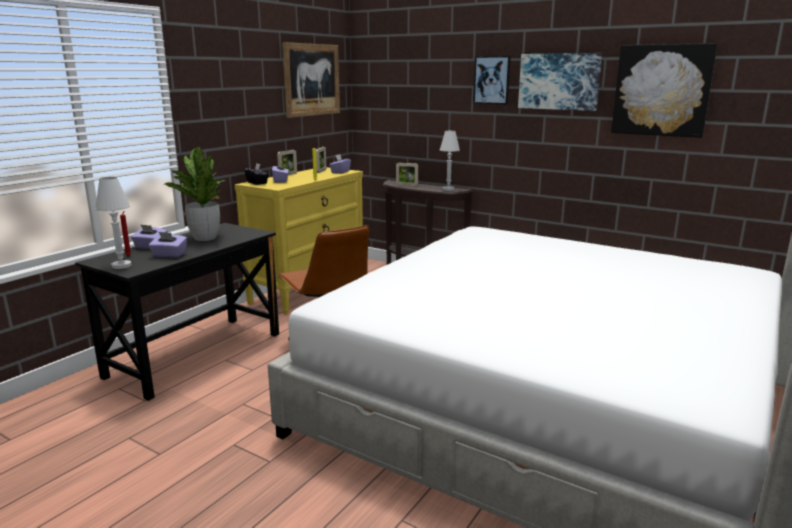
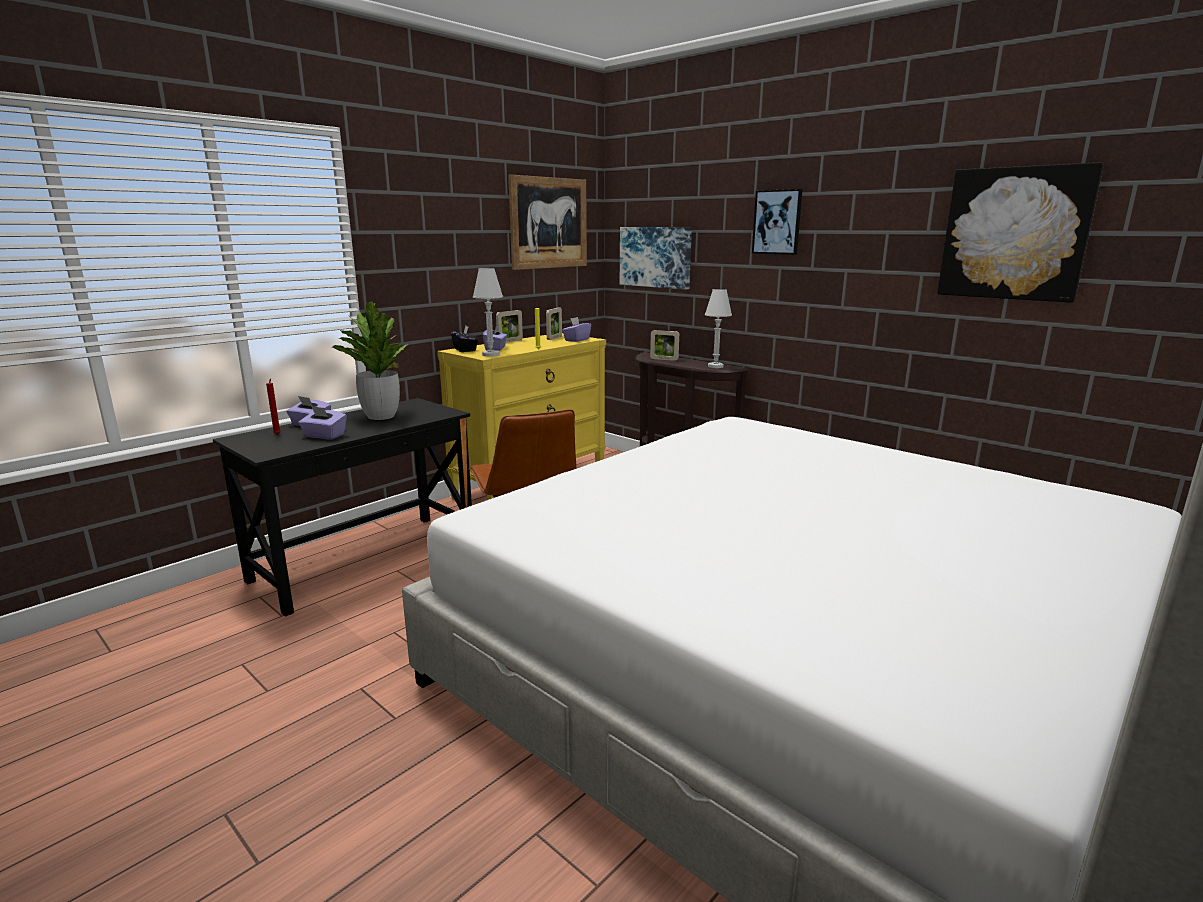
camera: 10 degrees right, 0 degrees up
white table lamp [95,177,132,269] -> white table lamp moved to [473,268,503,357]
picture [518,53,602,111] -> picture moved to [620,227,692,289]

